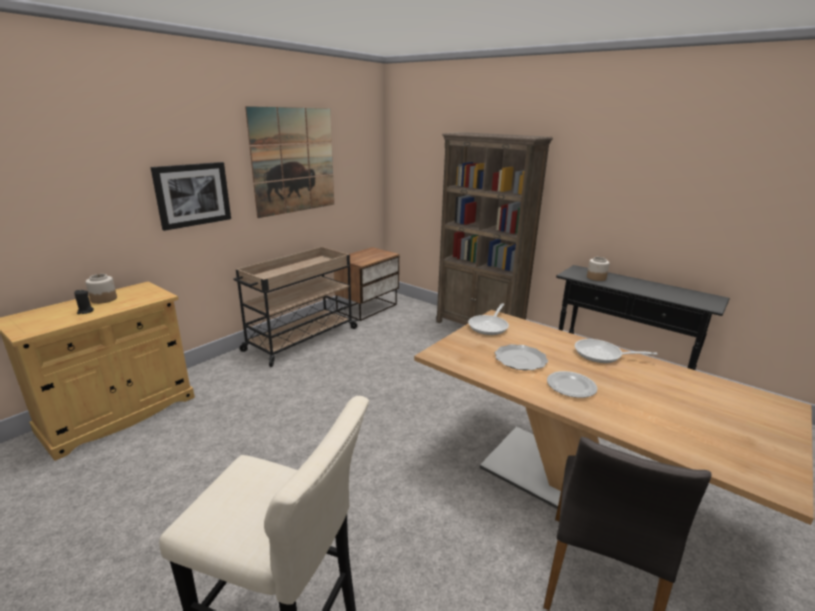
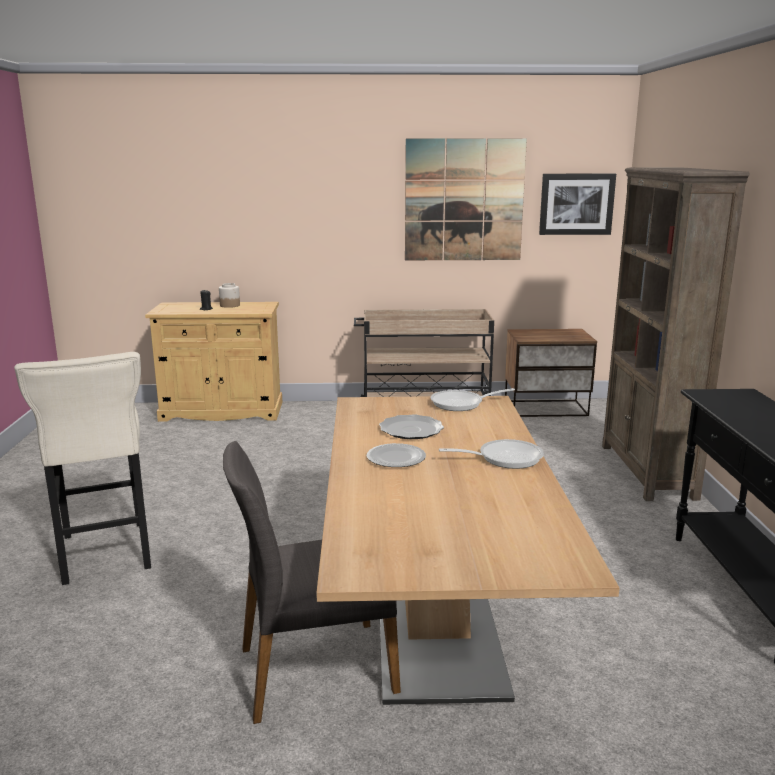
camera: 50 degrees right, 5 degrees down
picture [151,162,231,231] -> picture moved to [539,174,616,235]
frying pan [575,339,658,363] -> frying pan turned 105 degrees clockwise [439,439,544,469]
jar [587,257,610,281] -> none

